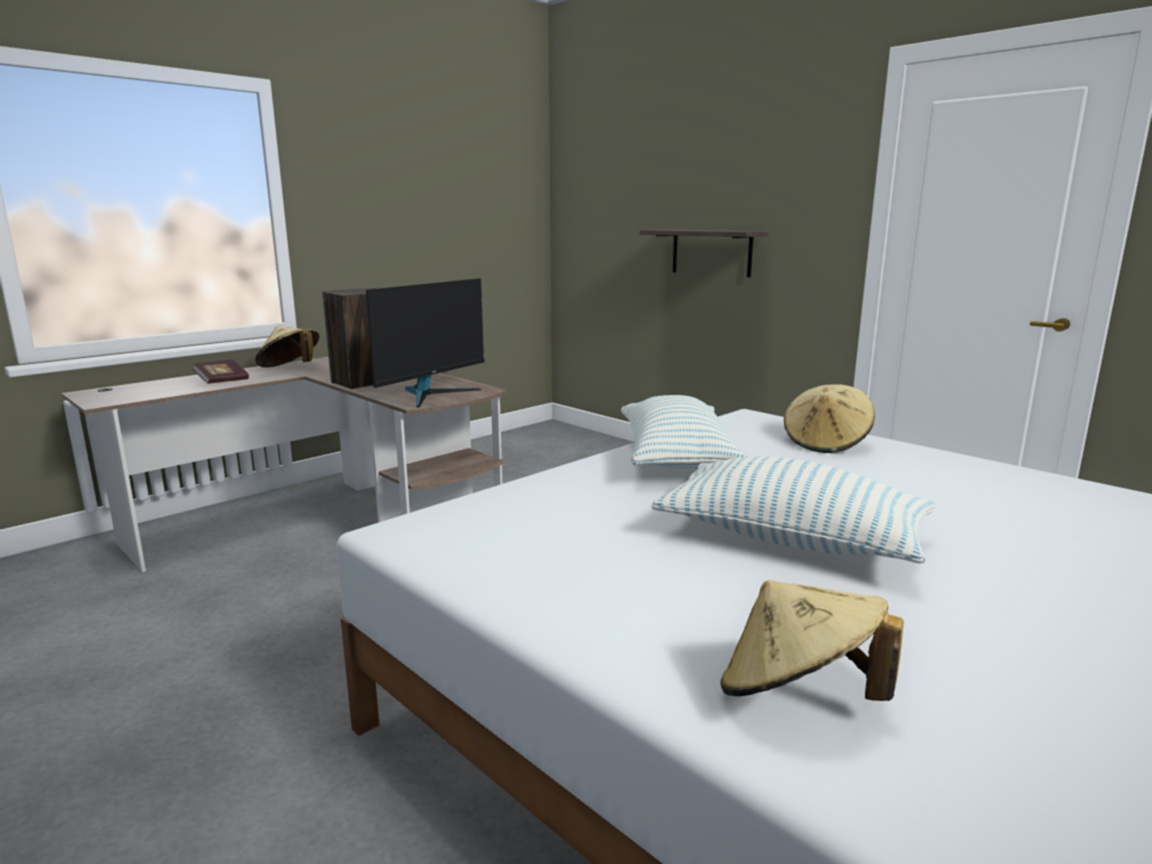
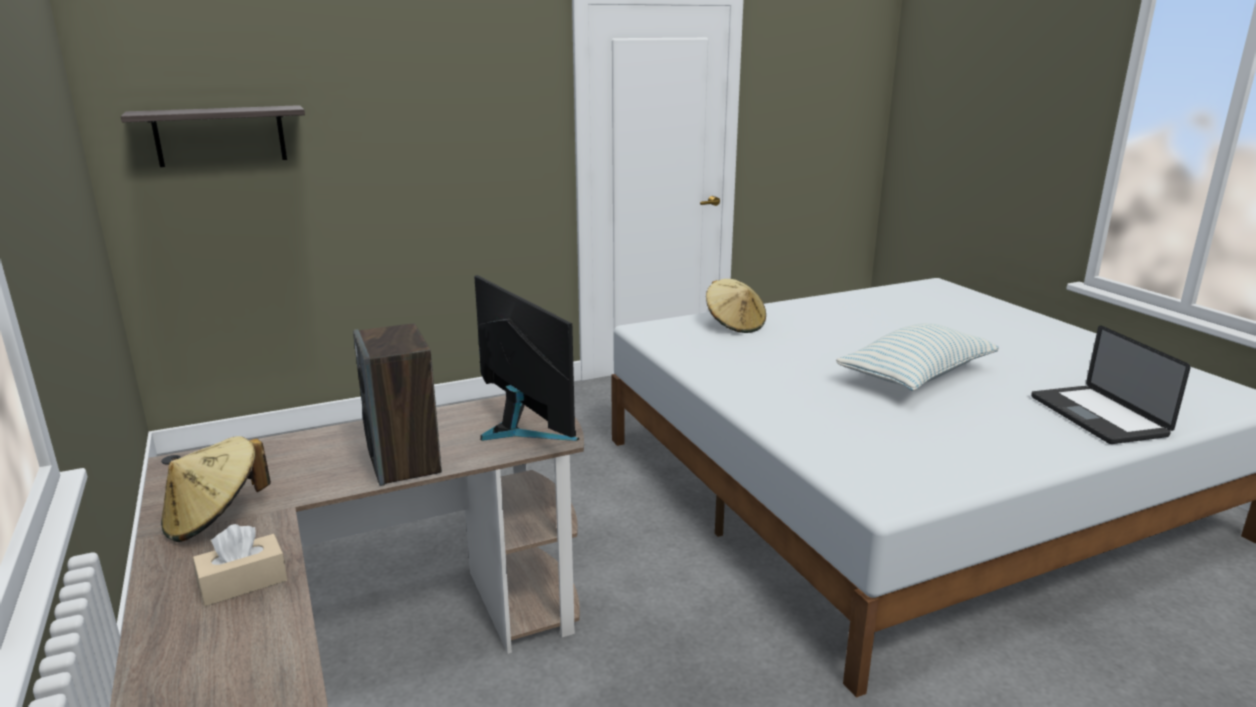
camera: 70 degrees left, 5 degrees up
book [192,360,249,384] -> beige tissue box [193,524,287,606]
pillow [621,395,748,469] -> none
shelf [640,229,768,277] -> shelf moved to [121,105,305,167]
beige hat [720,580,904,701] -> laptop [1031,325,1190,444]

